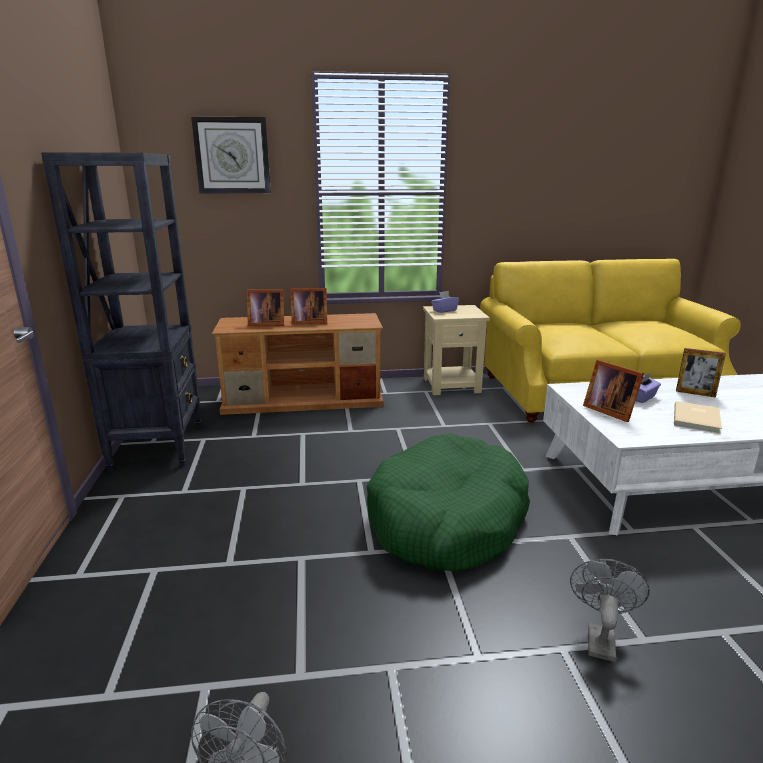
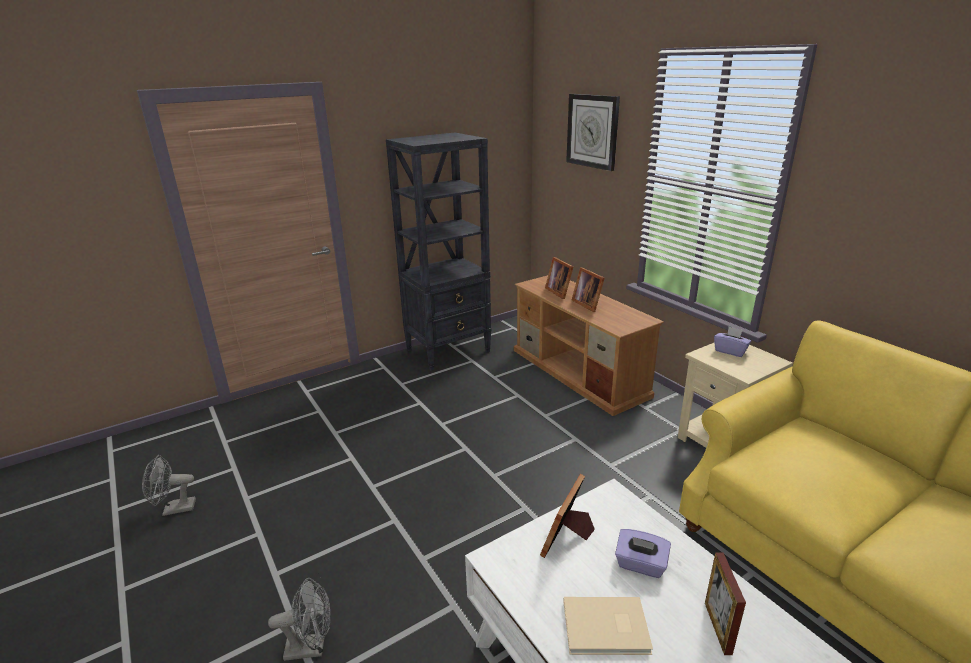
camera: 65 degrees right, 5 degrees up
green dog bed [367,433,530,572] -> none

